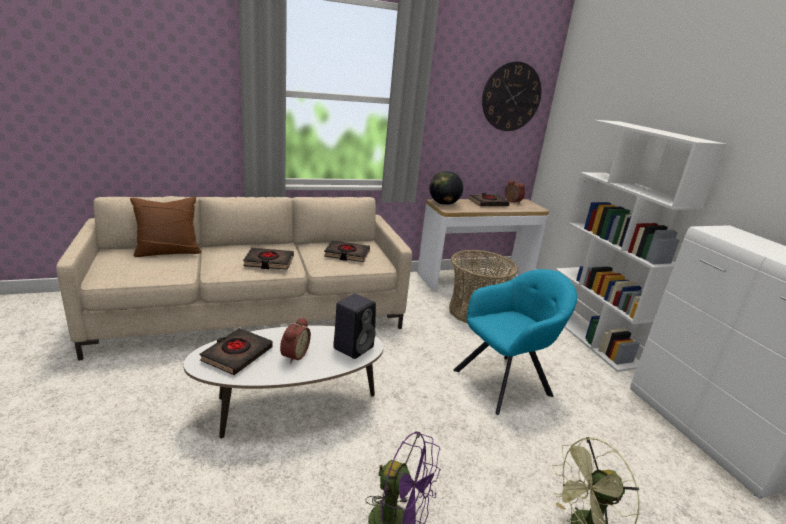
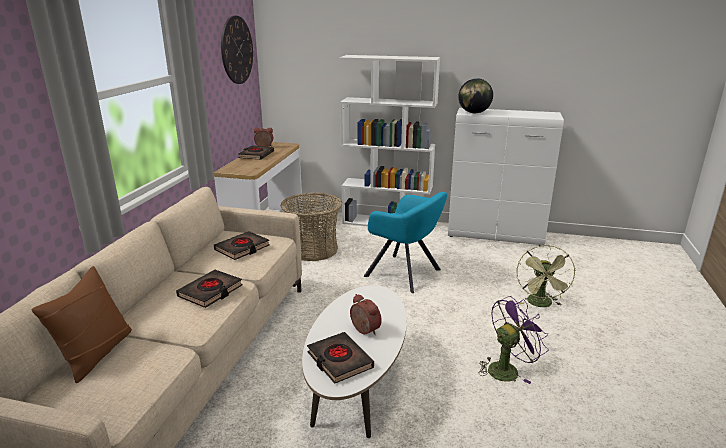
camera: 55 degrees left, 0 degrees up
black speaker [333,294,376,359] -> none
globe [429,171,463,205] -> globe moved to [458,78,493,113]
turquoise armchair [453,269,577,415] -> turquoise armchair turned 120 degrees clockwise [364,192,447,293]

